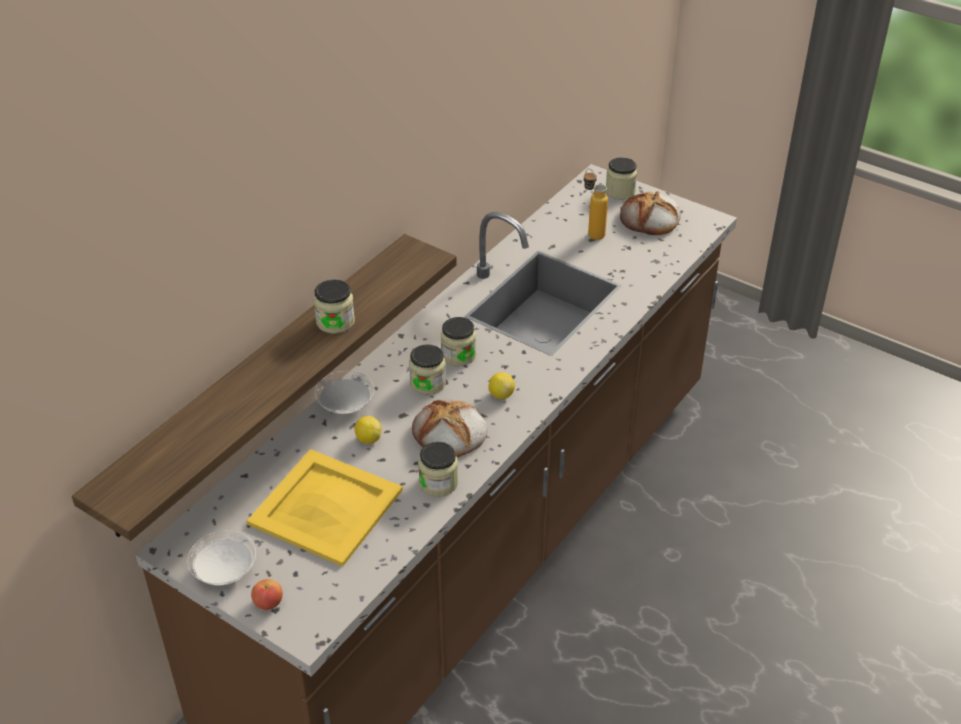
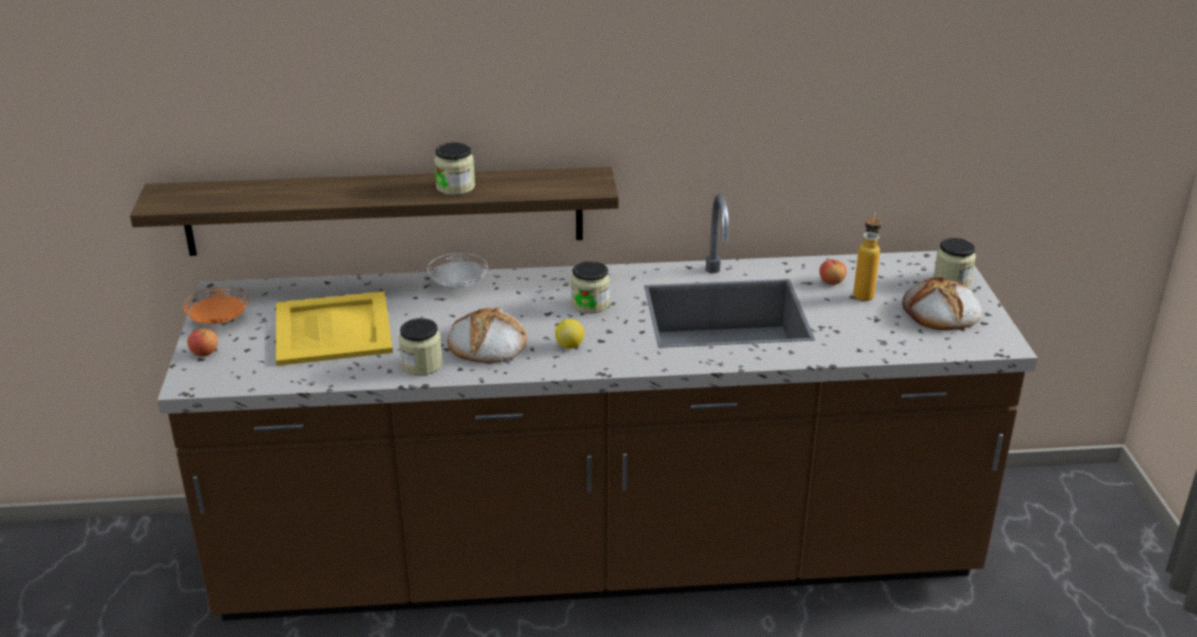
camera: 50 degrees right, 10 degrees down
white plate [187,531,256,585] -> orange plate [183,287,248,324]
lemon [354,416,382,444] -> none
jar [409,344,446,395] -> none
none -> apple [819,259,847,285]

